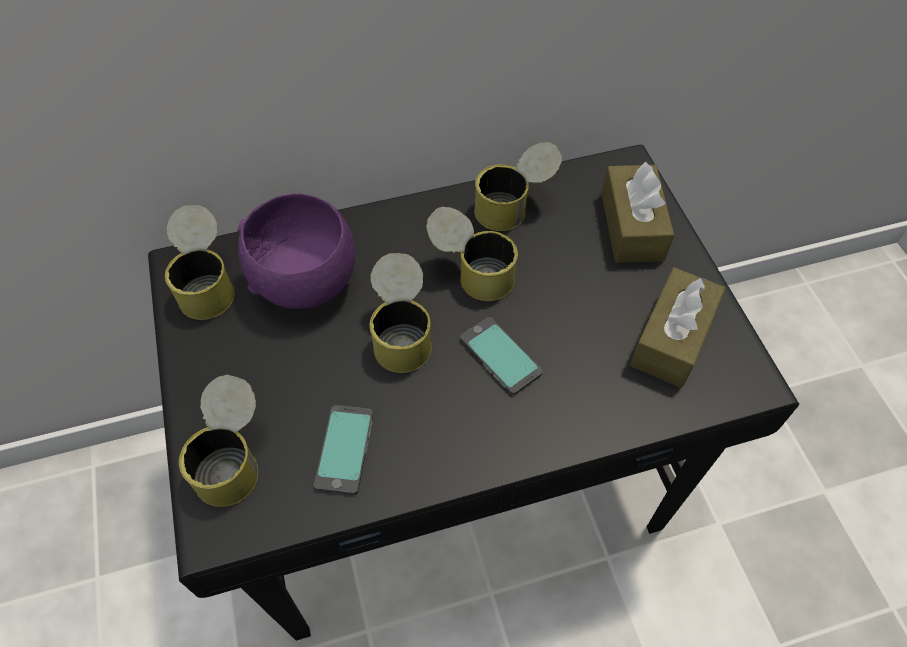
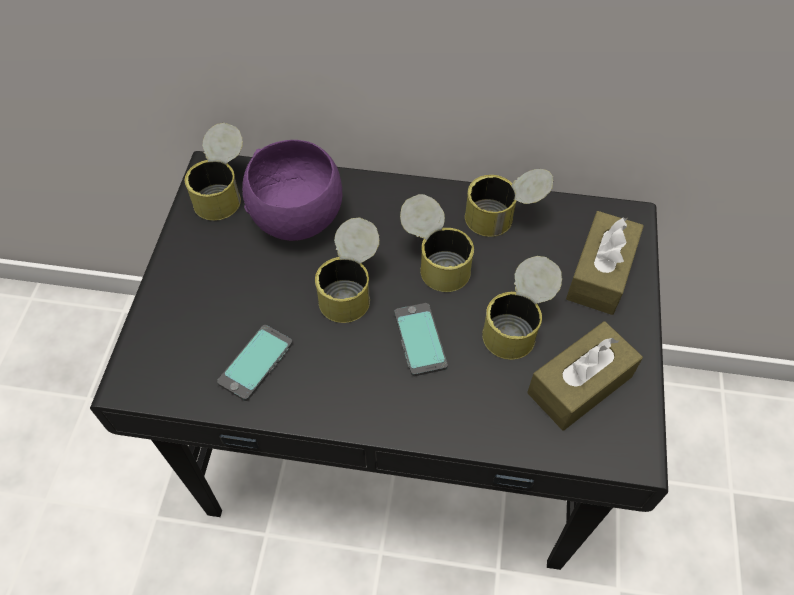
camera: 25 degrees right, 0 degrees up
can [179,375,259,507] -> can moved to [482,256,562,360]

